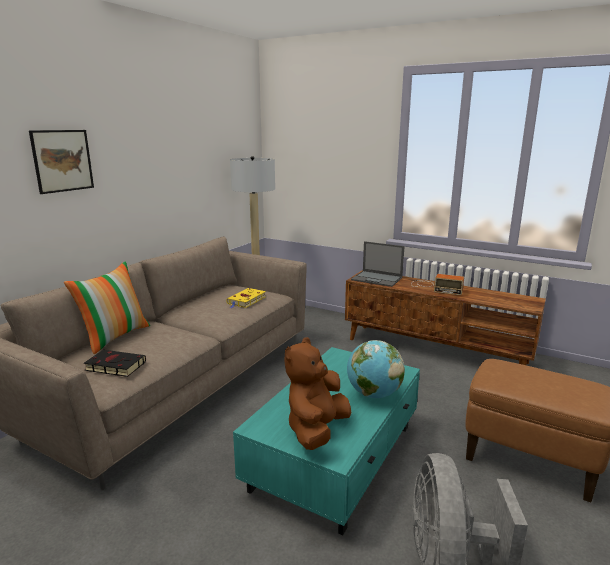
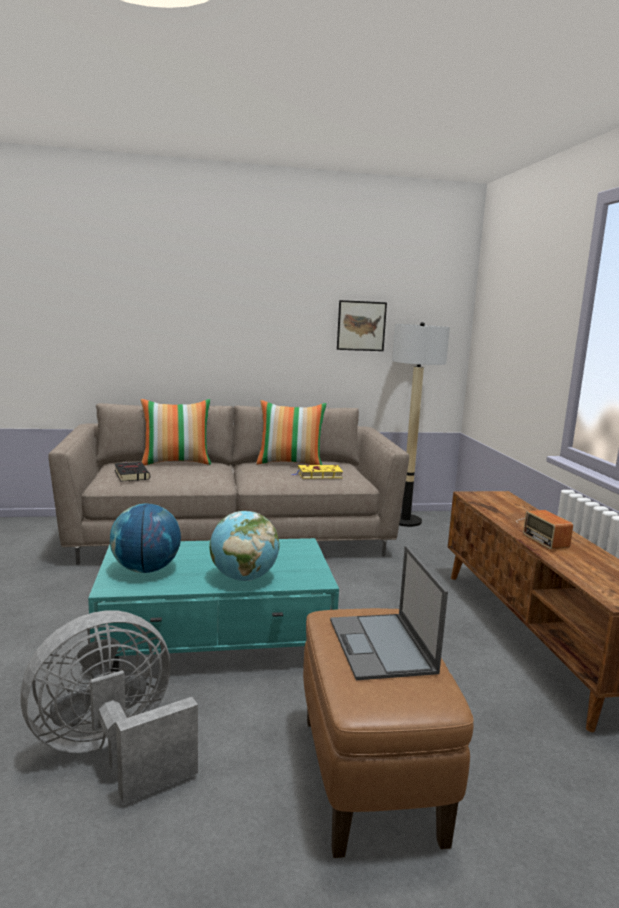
camera: 50 degrees right, 5 degrees down
picture [29,130,94,194] -> picture moved to [337,300,387,351]
brown plush toy [284,337,352,450] -> globe [110,504,181,573]
laptop [351,241,405,287] -> laptop moved to [330,546,448,680]
none -> pillow [256,400,327,465]

